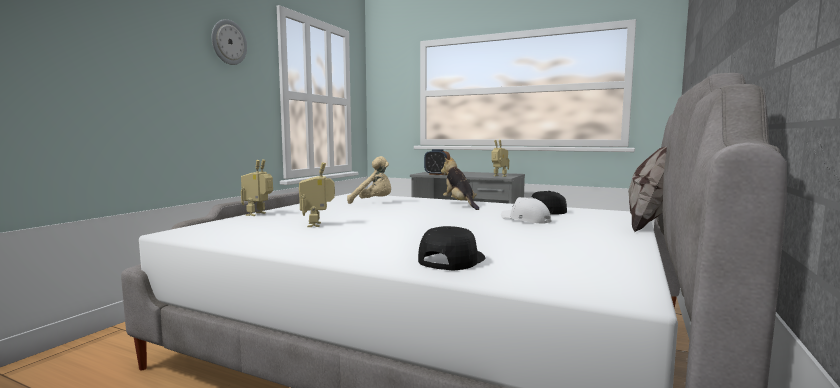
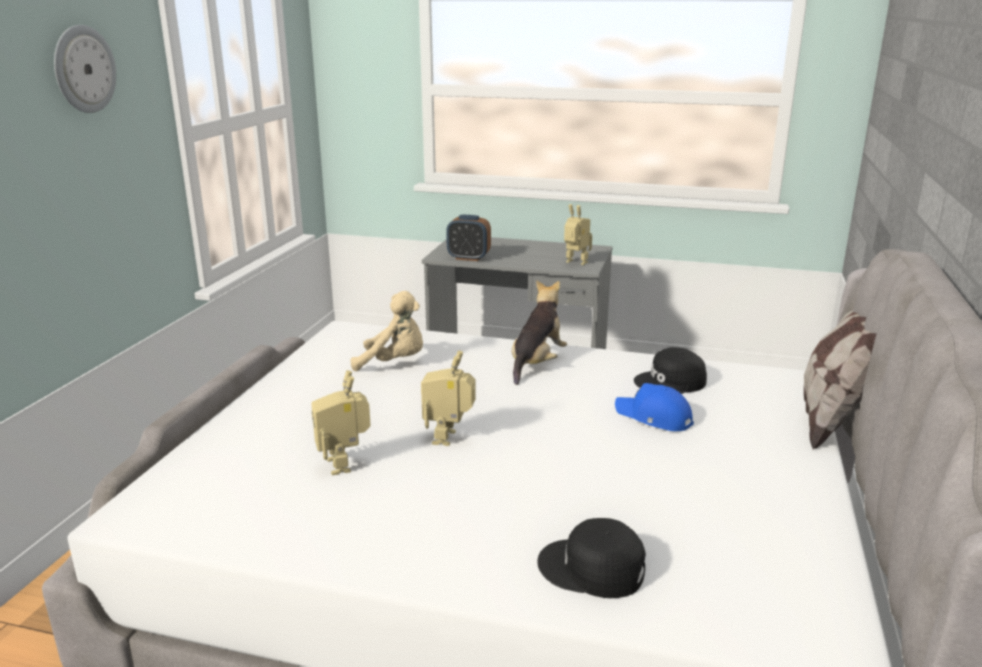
camera: 10 degrees left, 15 degrees up
toy robot [241,159,273,216] -> toy robot moved to [421,351,476,446]
black cap [418,226,485,270] -> black cap turned 90 degrees counterclockwise [537,518,646,598]
plush toy [441,157,479,210] -> plush toy turned 60 degrees clockwise [512,280,567,385]
white cap [501,197,551,224] -> blue cap [615,383,694,431]

